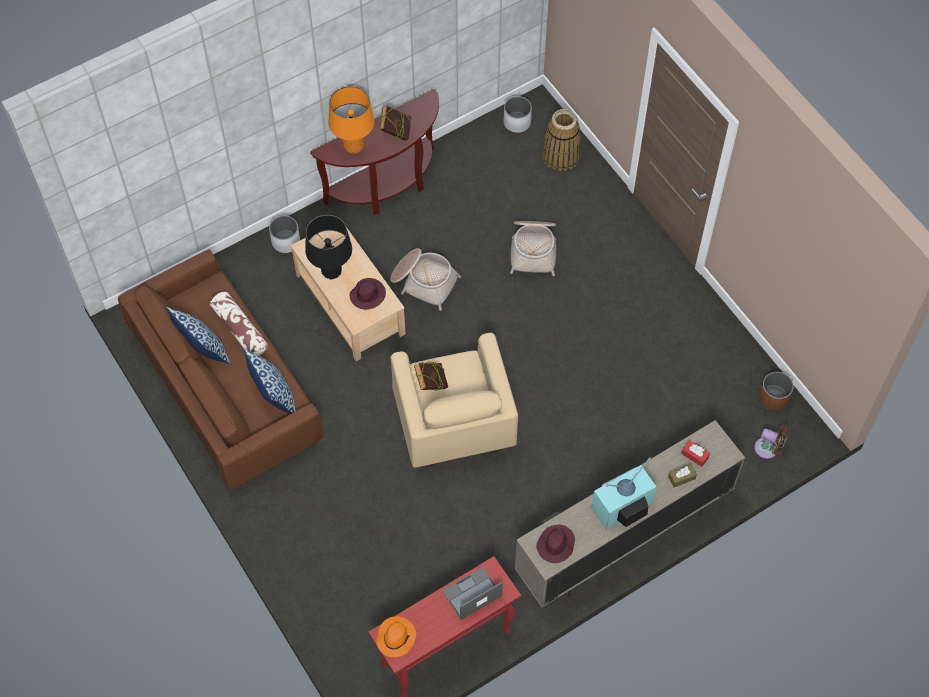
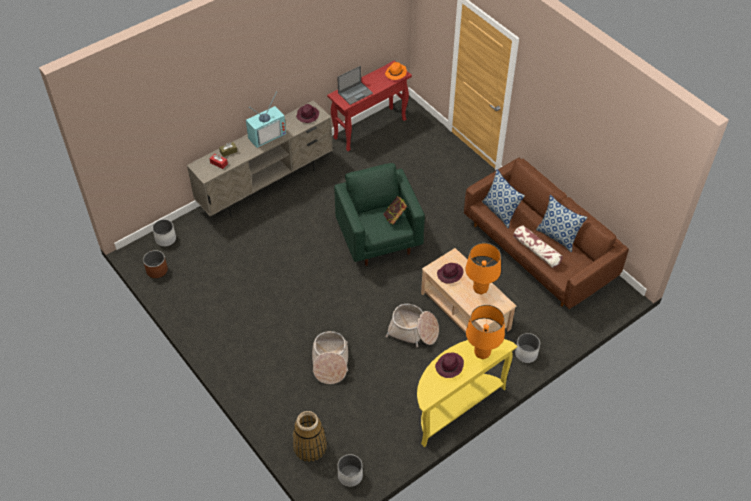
camera: 175 degrees right, 10 degrees down
black table lamp [305,215,352,279] -> orange table lamp [466,243,501,294]
brown console table [310,89,439,215] -> yellow console table [417,339,517,447]
book [379,106,412,141] -> purple hat [435,353,464,378]
beige armchair [391,333,518,468] -> green armchair [334,163,425,266]
brown fan [754,425,790,459] -> white planter [152,219,176,247]

